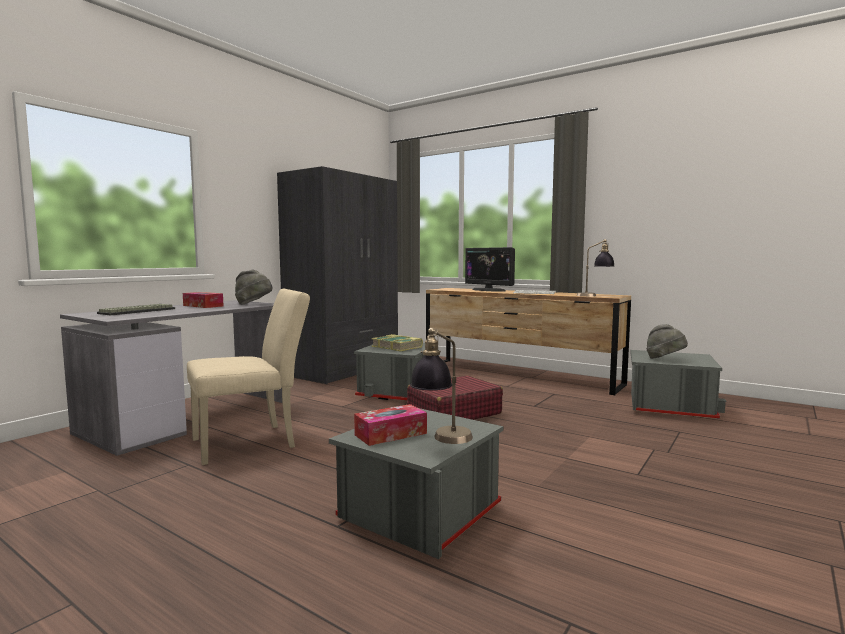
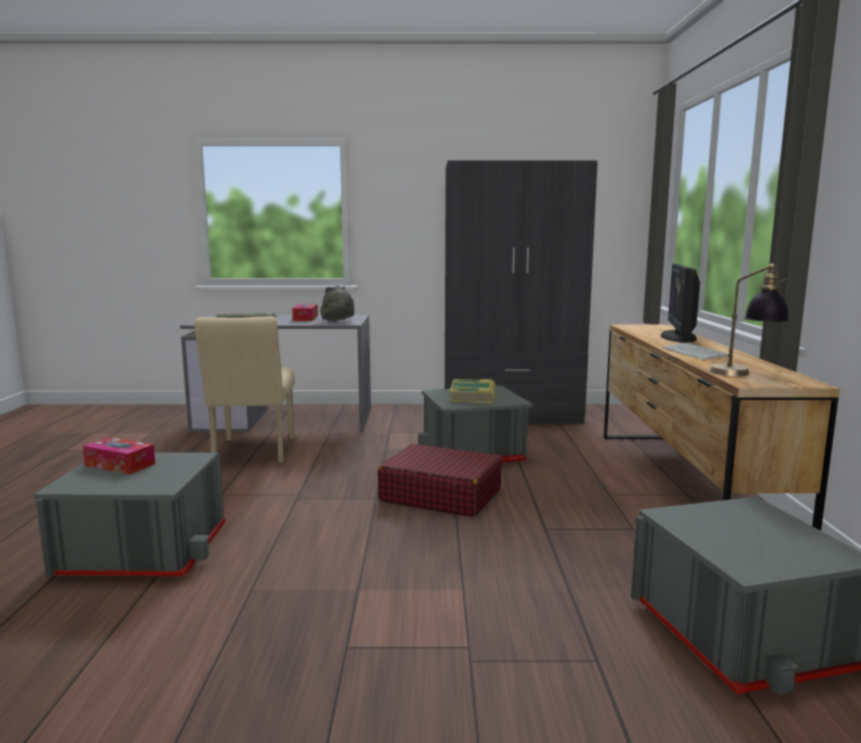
camera: 55 degrees right, 5 degrees up
beige chair [187,289,310,465] -> beige chair turned 60 degrees clockwise [194,316,295,463]
table lamp [410,328,473,444] -> none
grey hat [646,324,688,359] -> none

